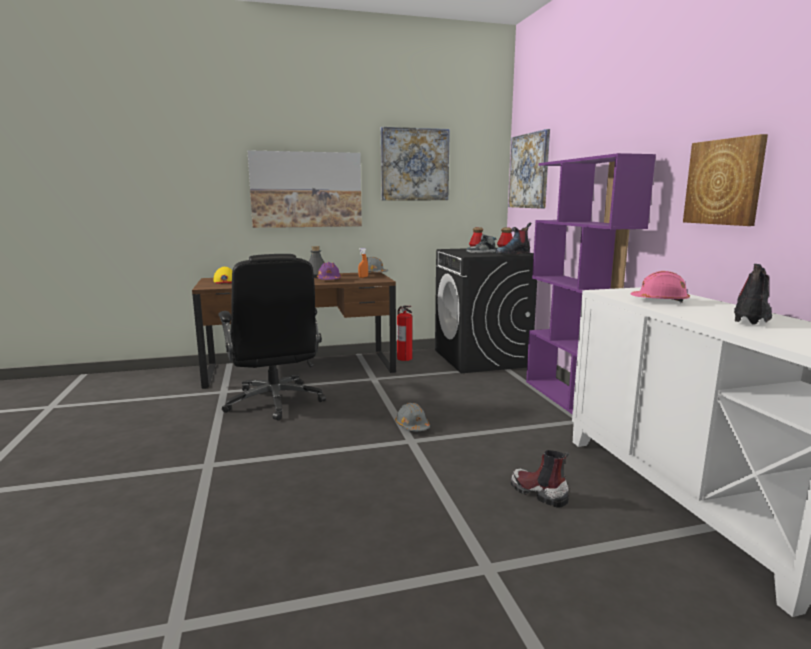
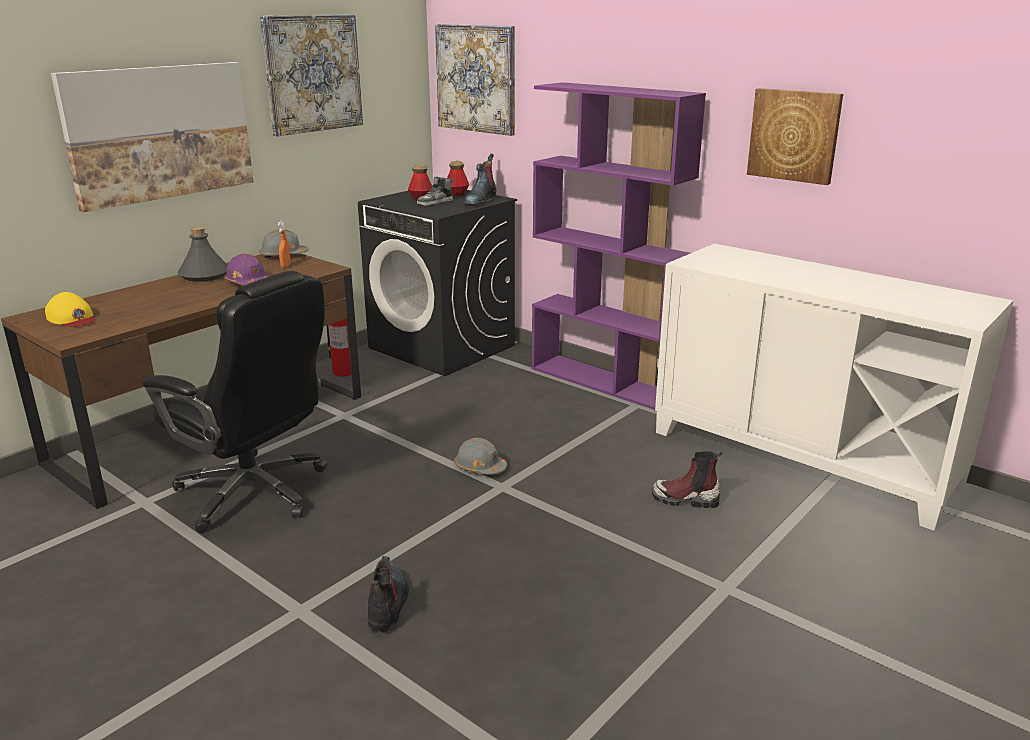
camera: 35 degrees left, 10 degrees up
pink hard hat [631,271,690,303] -> none
boot [734,264,772,325] -> boot moved to [367,556,409,633]

